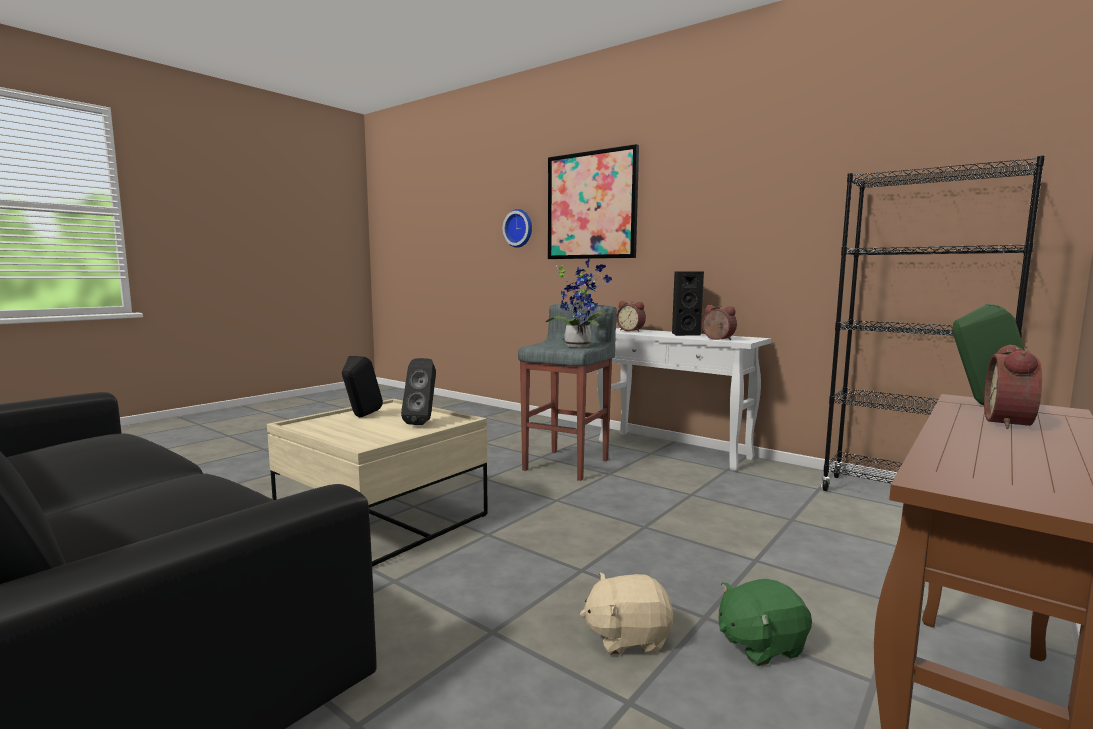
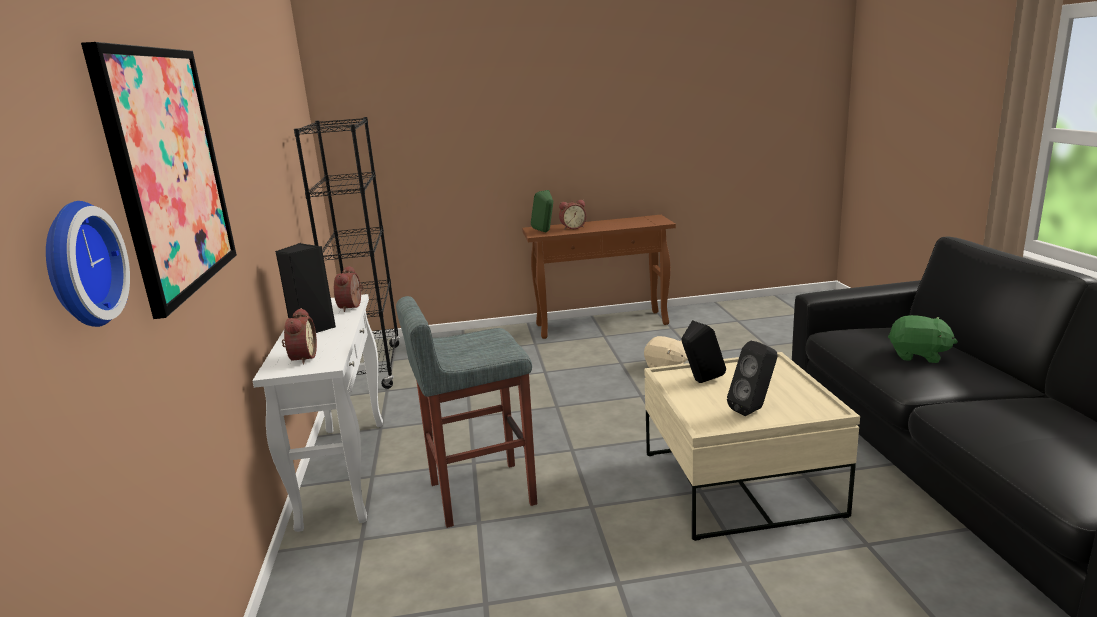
camera: 135 degrees left, 10 degrees up
potted plant [546,259,612,347] -> none
green plush toy [719,579,812,666] -> green plush toy moved to [888,315,958,363]

